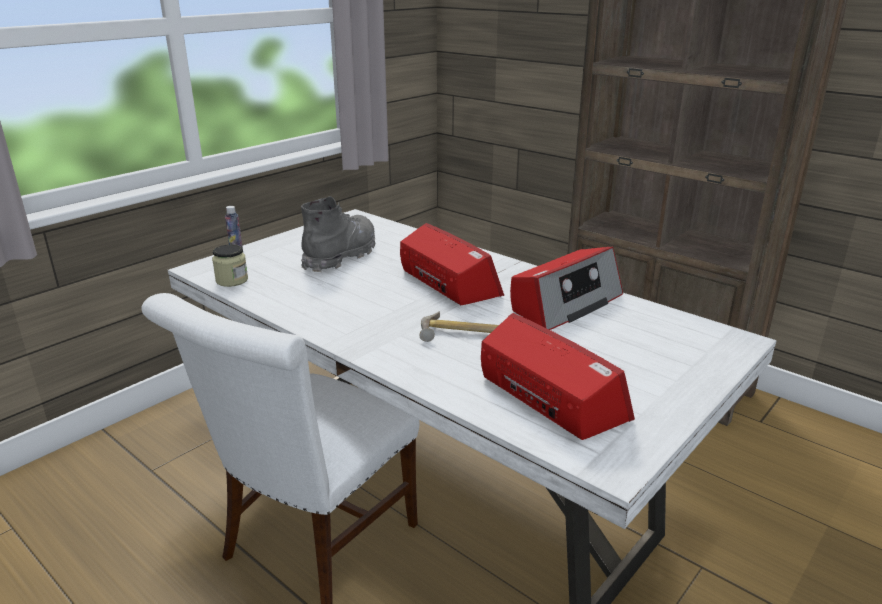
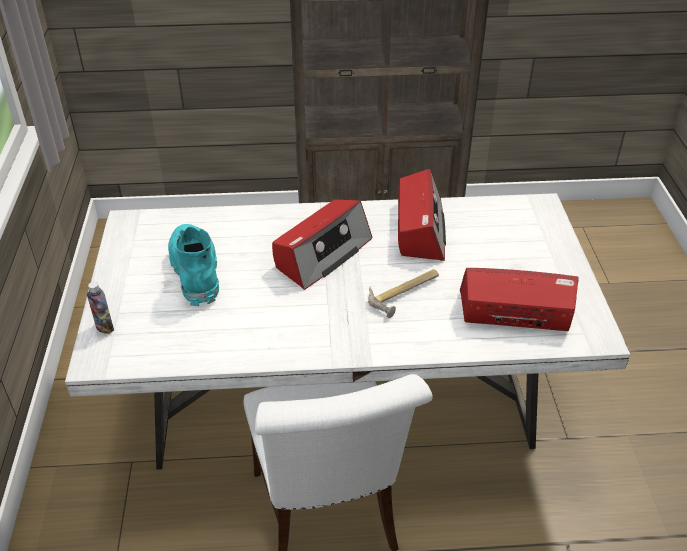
camera: 45 degrees left, 15 degrees up
jar [212,244,248,287] -> none
grey boot [301,196,375,272] -> turquoise boot [168,224,219,306]
radio [400,223,504,305] -> radio turned 120 degrees clockwise [272,199,373,290]

